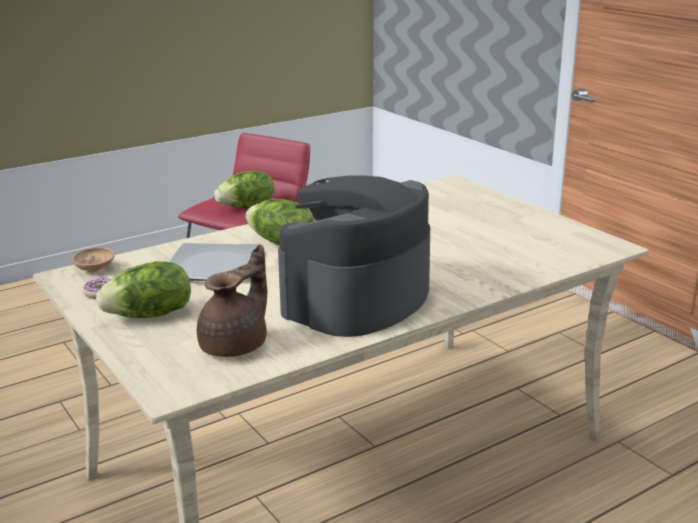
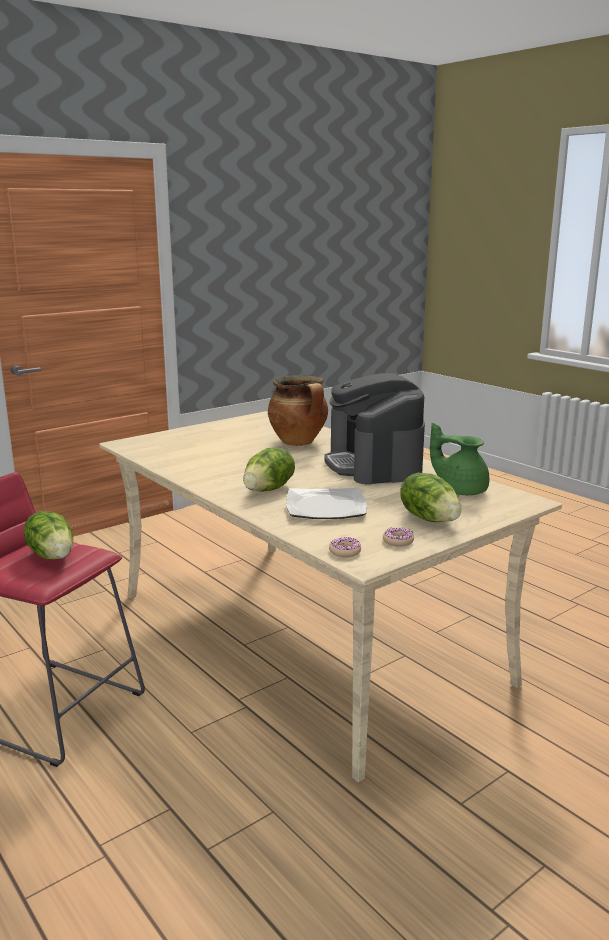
camera: 95 degrees left, 5 degrees down
brown bowl [72,247,114,272] -> donut [329,537,361,557]
brown teapot [197,244,267,357] -> green teapot [430,423,489,495]
coffee machine [278,176,430,337] -> coffee machine turned 45 degrees clockwise [324,373,425,484]
none -> cooking pot [268,375,328,446]

